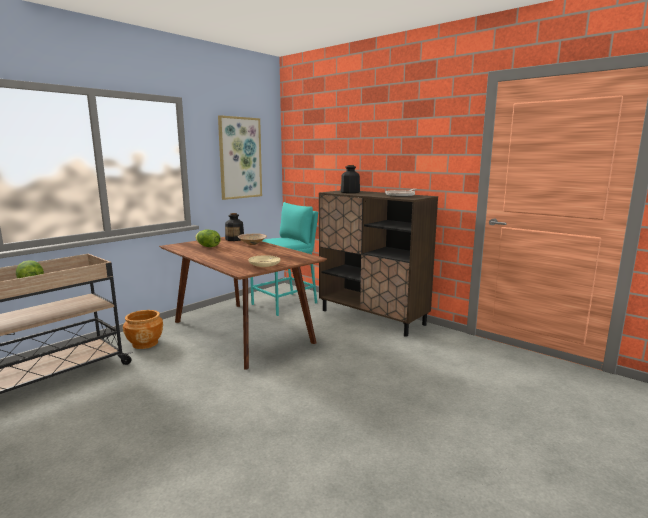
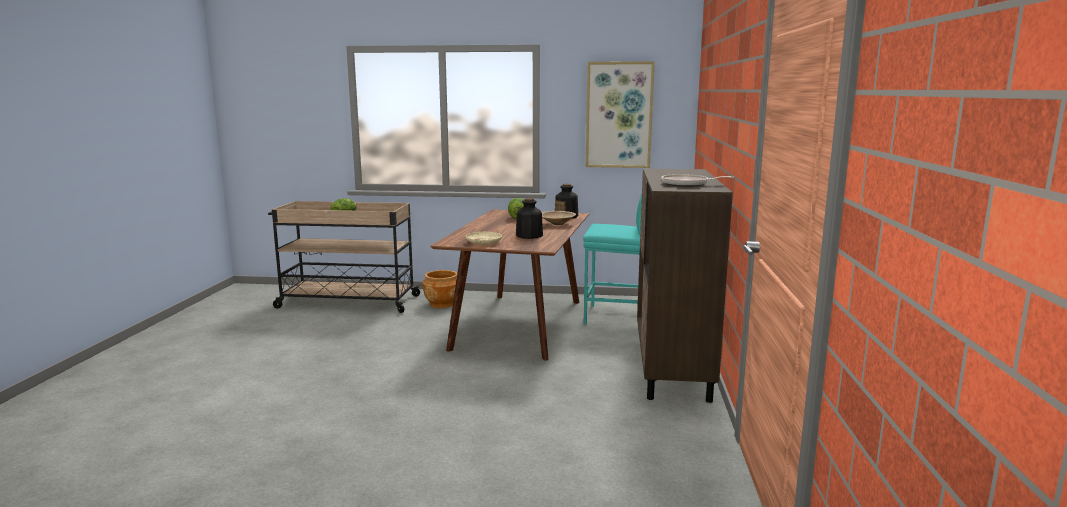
camera: 55 degrees right, 0 degrees up
bottle [341,165,360,193] -> bottle moved to [516,198,543,239]

